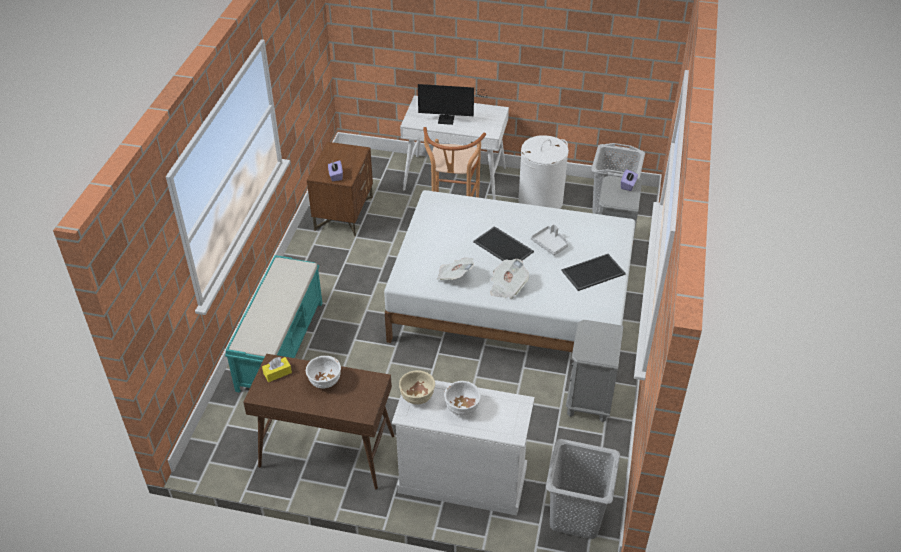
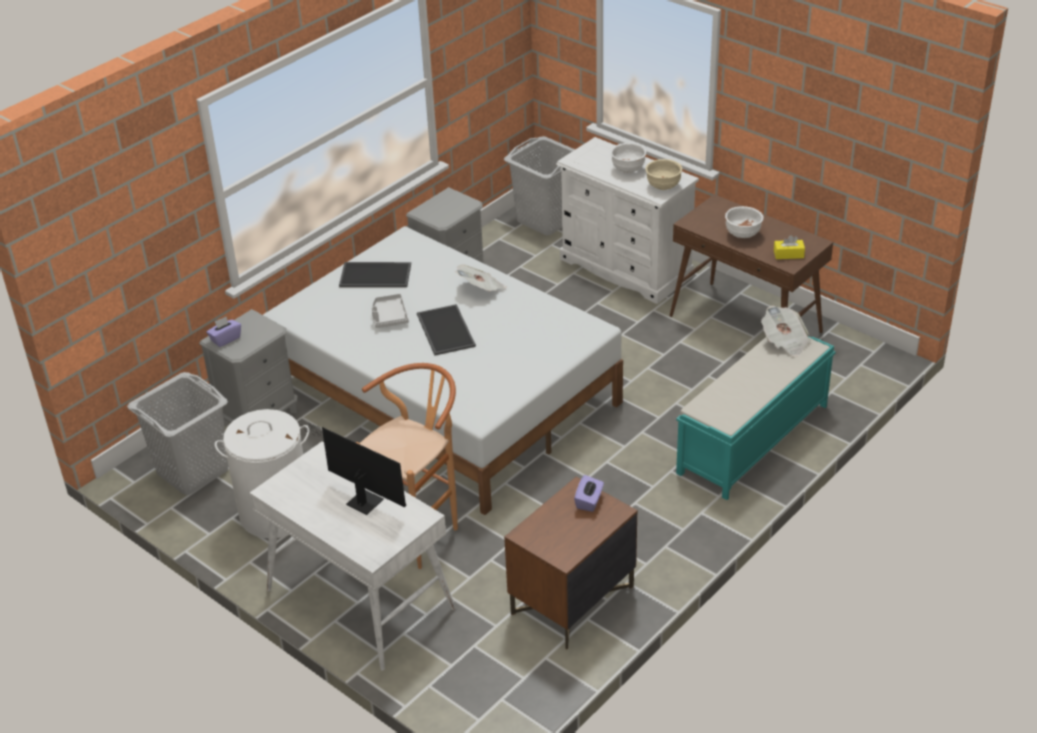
camera: 150 degrees left, 5 degrees down
newspaper [437,258,474,280] -> newspaper moved to [761,305,811,357]

